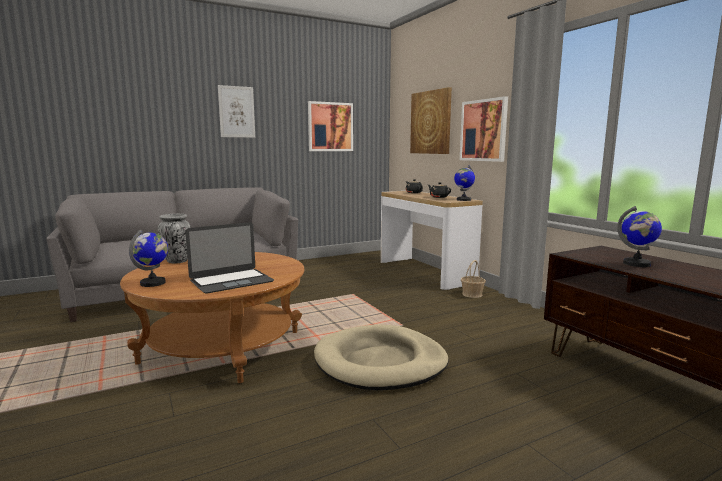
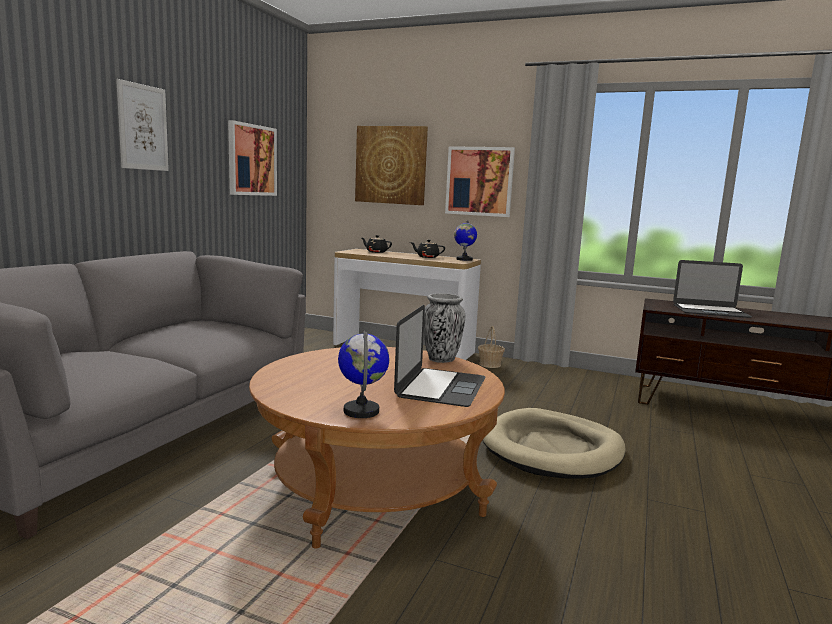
camera: 40 degrees left, 0 degrees up
vase [158,214,191,263] -> vase moved to [424,293,465,363]
globe [617,206,662,267] -> laptop [673,260,752,318]

